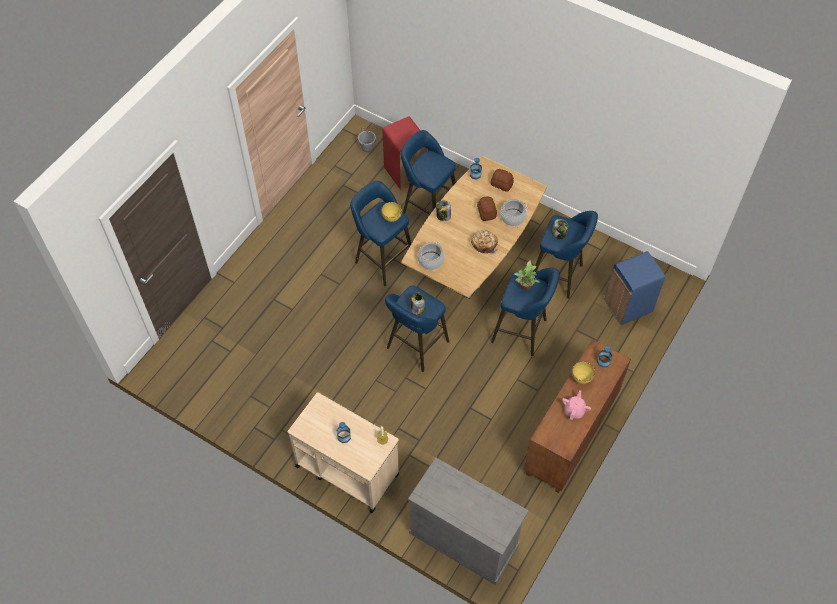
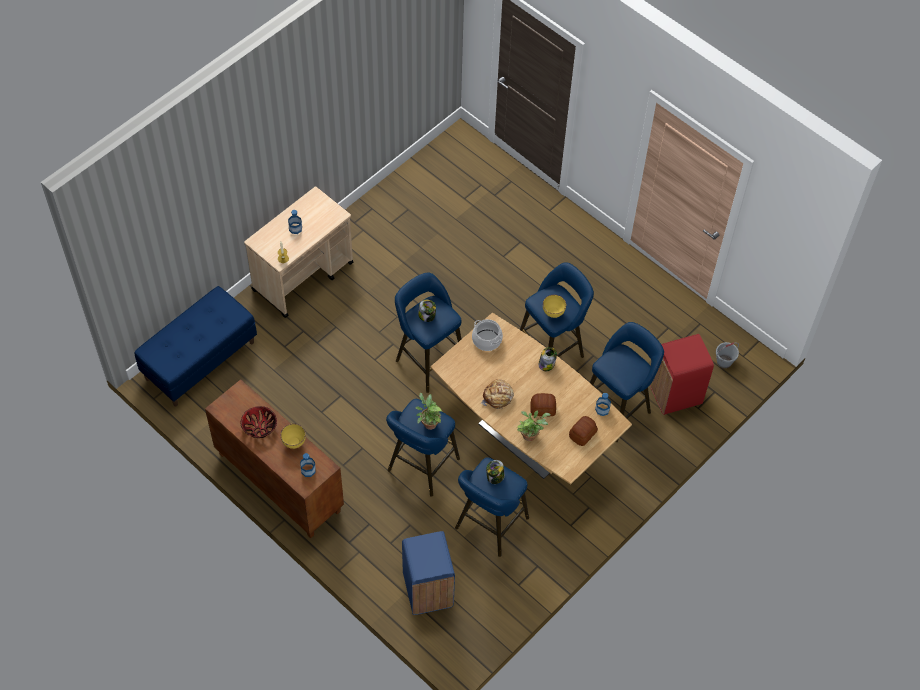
camera: 100 degrees right, 0 degrees up
grey cabinet [408,457,529,585] -> blue bench [135,286,257,406]
cooking pot [500,199,528,226] -> potted plant [517,410,551,441]
pink teapot [562,390,591,420] -> bowl [241,406,277,438]

